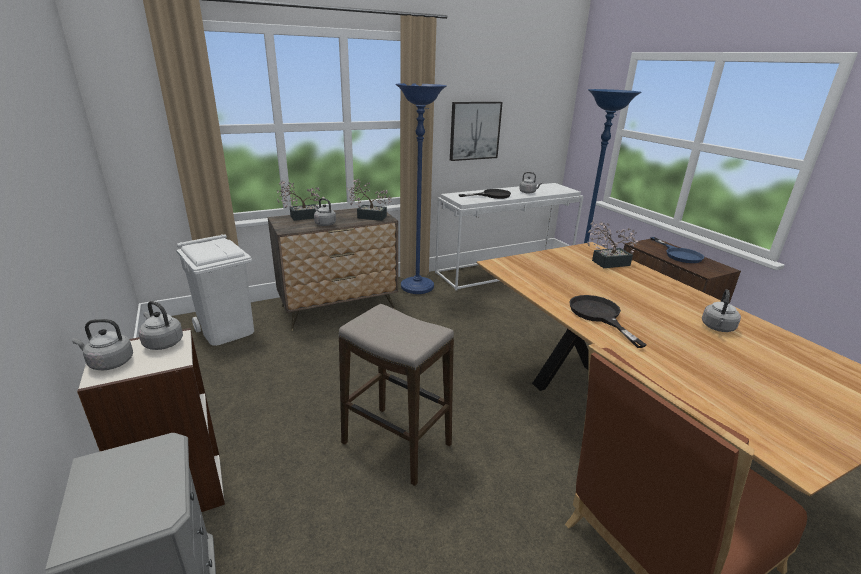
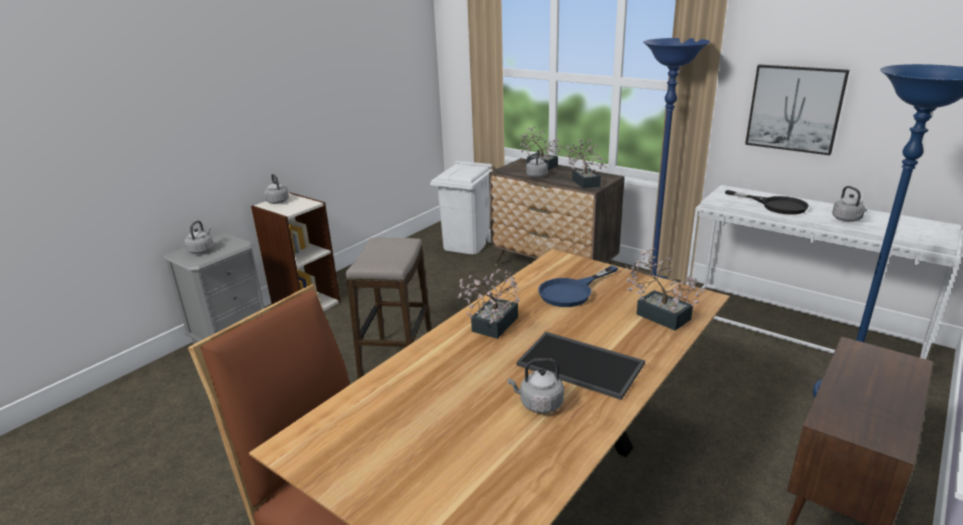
camera: 65 degrees right, 0 degrees up
grey kettle [139,301,183,350] -> grey kettle moved to [185,221,213,254]
black frying pan [569,295,647,348] -> potted plant [458,269,519,339]
blue frying pan [650,237,704,263] -> blue frying pan moved to [538,265,618,307]
none -> tray [516,332,645,400]

